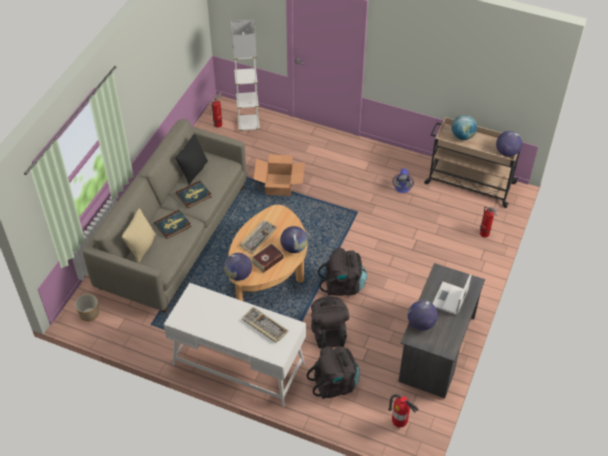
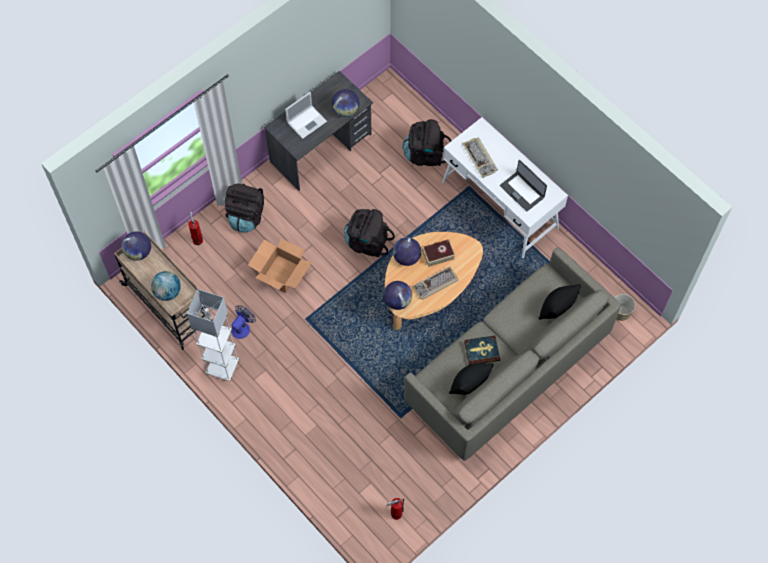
camera: 155 degrees left, 15 degrees up
beige pillow [122,208,156,263] -> black pillow [539,284,581,320]
book [154,210,191,239] -> none
globe [224,253,252,281] -> globe moved to [383,281,412,310]
white floor lamp [231,20,260,132] -> white floor lamp moved to [187,289,239,381]
cardboard box [254,154,305,196] -> cardboard box moved to [248,238,312,293]
black backpack [311,296,349,349] -> black backpack moved to [225,184,264,233]
fire extinguisher [388,394,418,428] -> none
none -> laptop [500,160,547,212]

